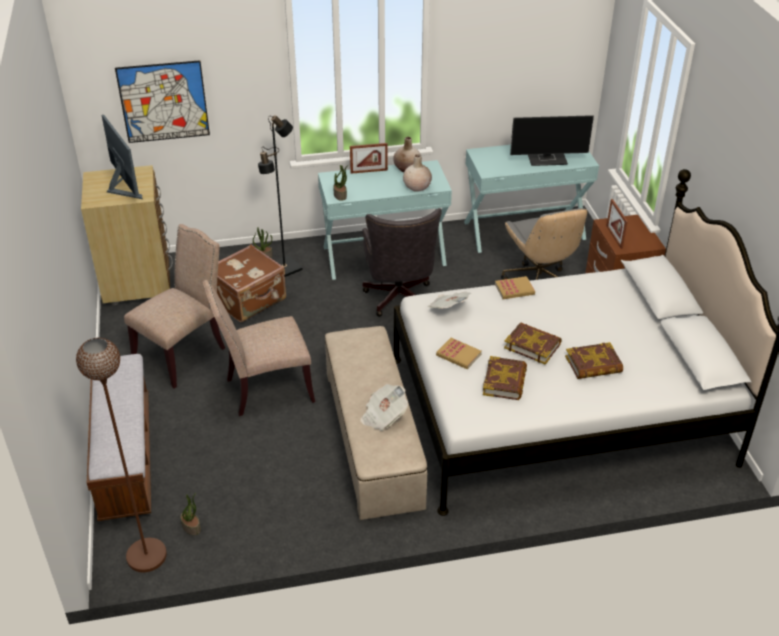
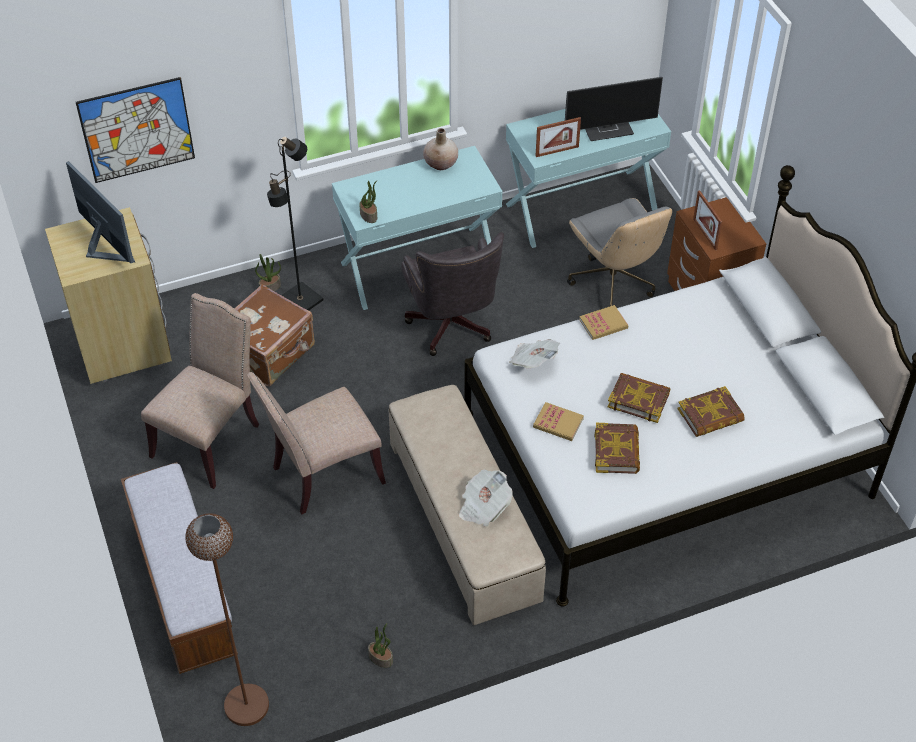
camera: 10 degrees left, 10 degrees up
potted plant [180,493,201,535] -> potted plant moved to [368,623,393,668]
picture frame [350,143,388,174] -> picture frame moved to [536,117,581,157]
beige vase [403,154,432,192] -> none

